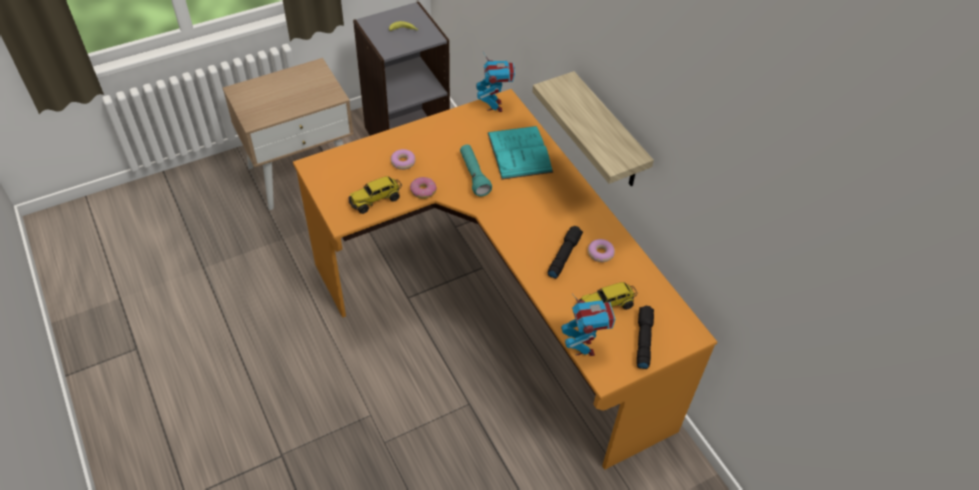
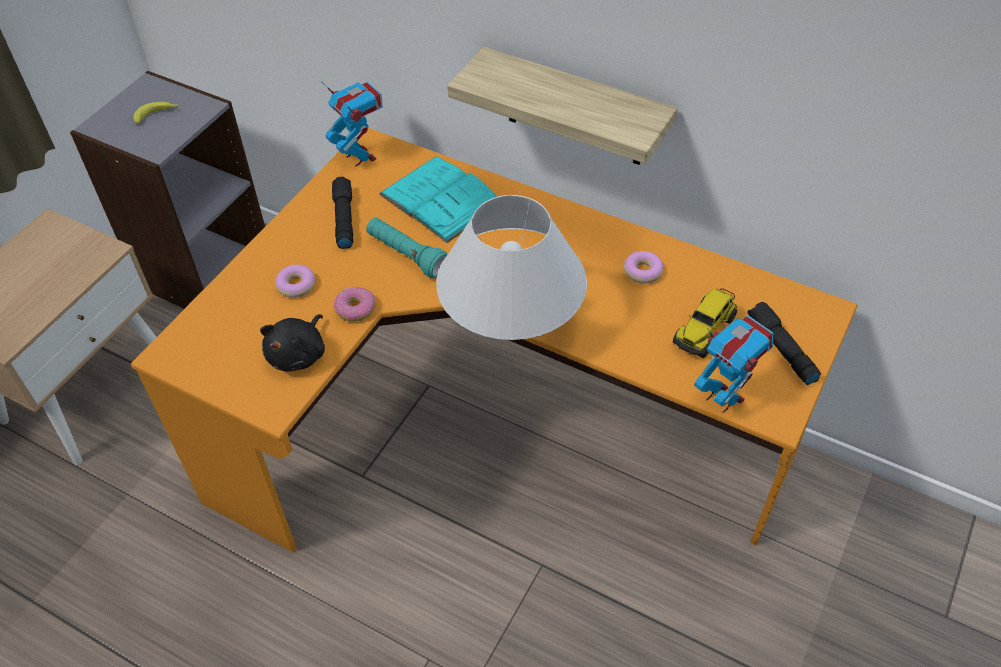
camera: 30 degrees left, 0 degrees up
toy truck [349,176,402,214] -> black plush toy [260,314,325,372]
black flashlight [548,226,583,279] -> black flashlight moved to [332,177,353,249]
none -> white table lamp [436,195,587,340]

